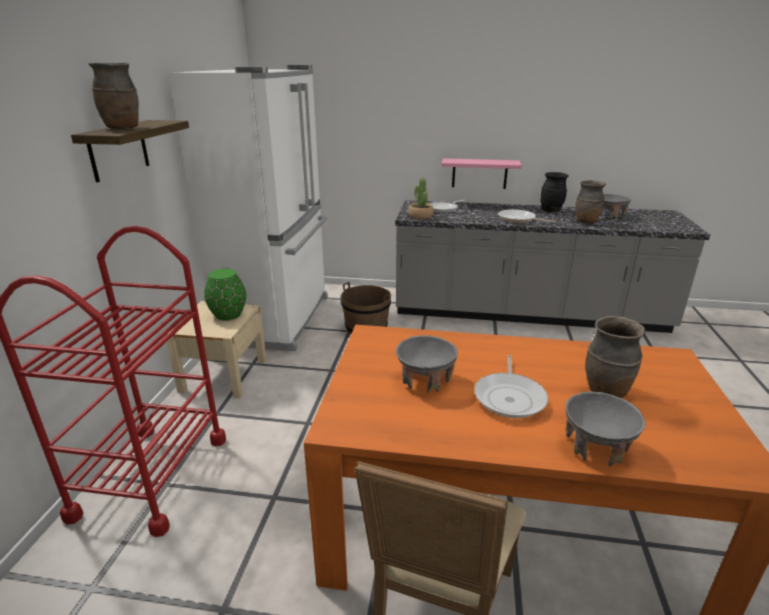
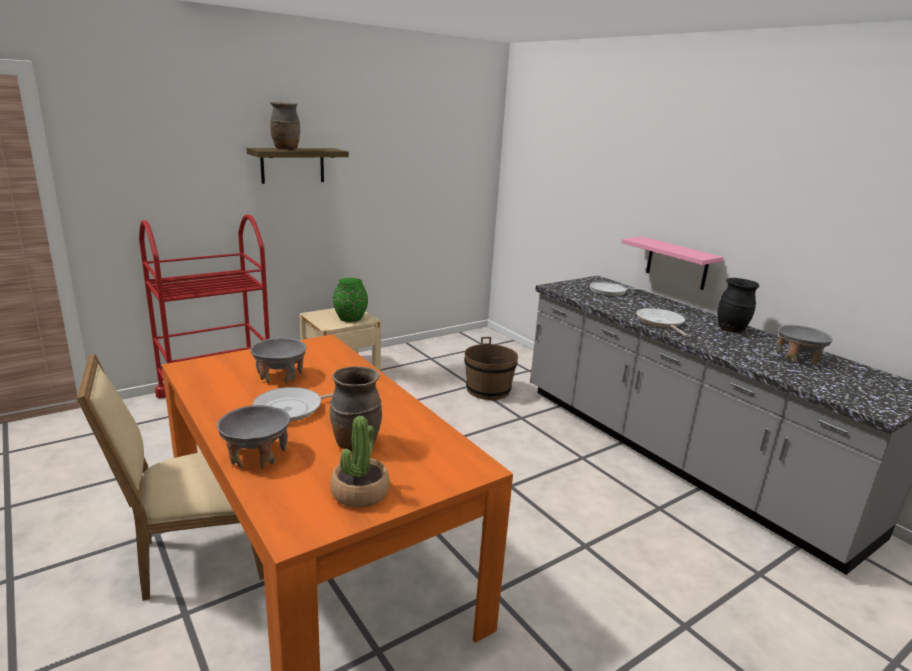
camera: 45 degrees right, 5 degrees down
white fridge [169,65,328,351] -> none
potted plant [408,178,434,219] -> potted plant moved to [330,416,390,508]
brown vase [575,180,606,223] -> none

